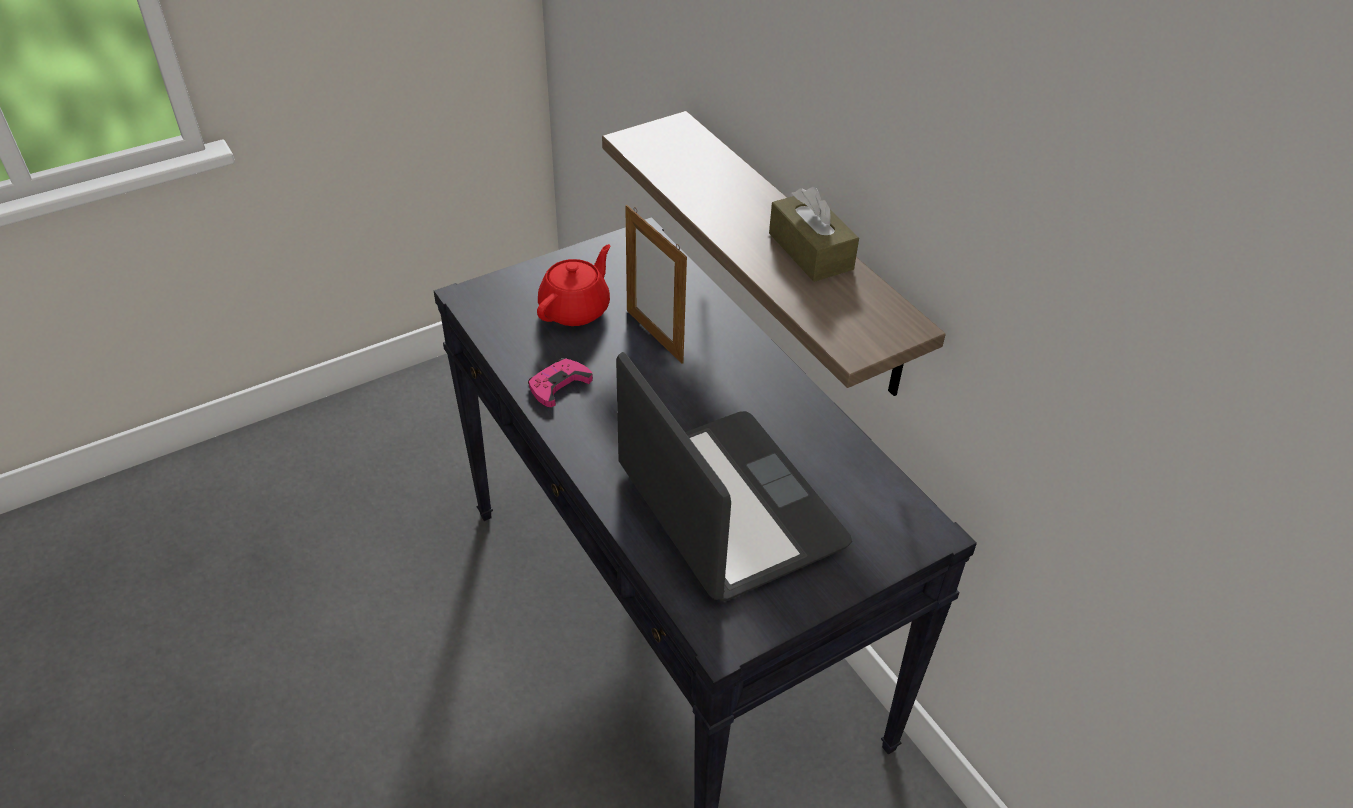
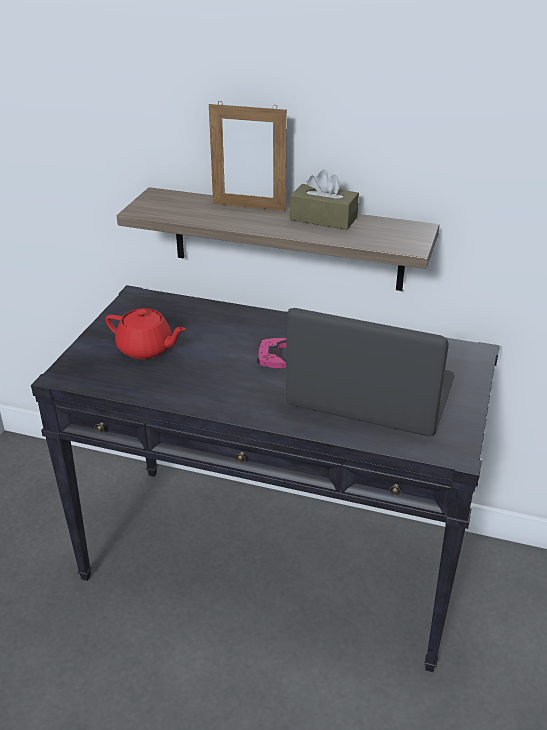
camera: 40 degrees left, 10 degrees down
pink game controller [528,359,593,407] -> pink game controller moved to [257,338,287,368]
red teapot [537,244,611,326] -> red teapot turned 120 degrees clockwise [105,309,186,359]
picture frame [625,205,687,364] -> picture frame moved to [209,101,287,211]

